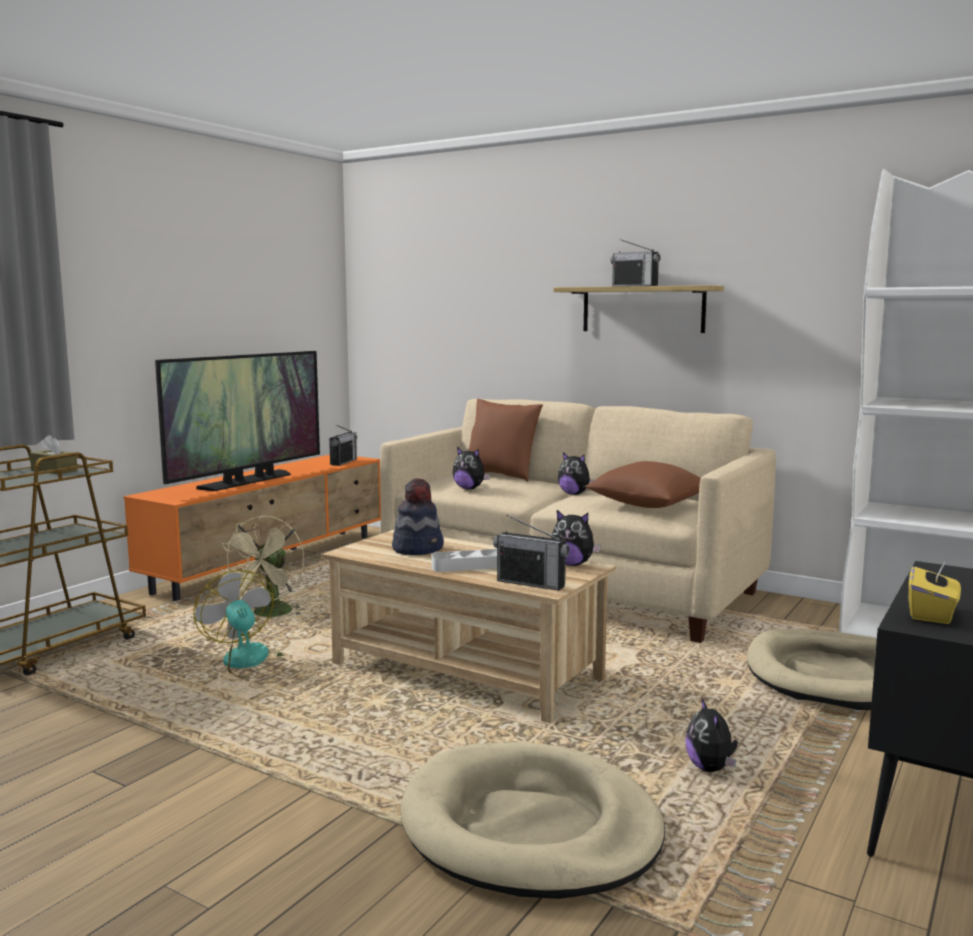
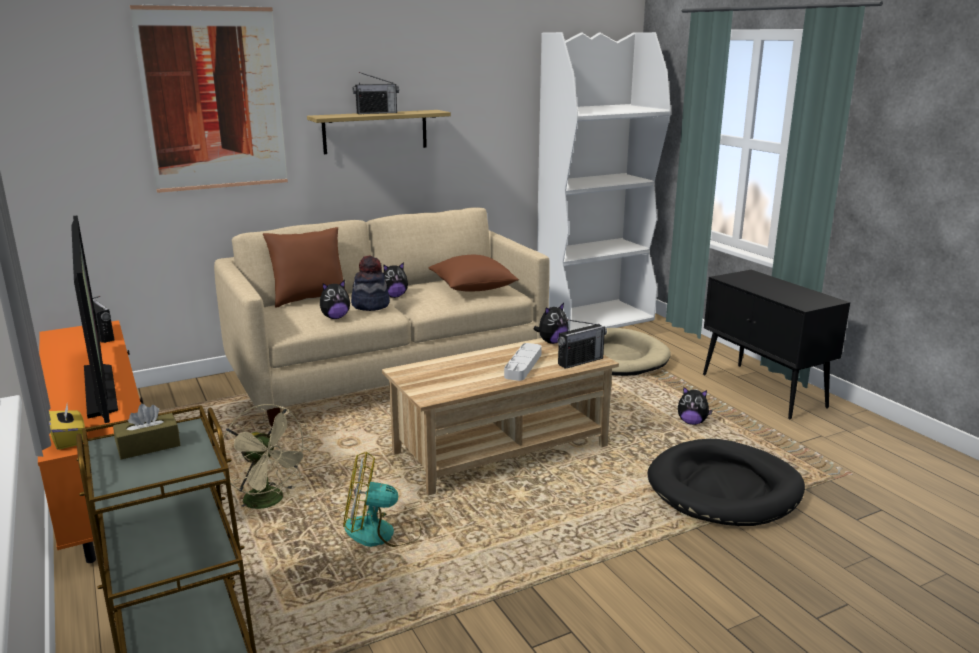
camera: 60 degrees left, 10 degrees up
hat [392,478,444,555] -> hat moved to [351,255,390,311]
beige dog bed [400,742,665,899] -> black dog bed [647,439,805,526]
yellow tissue box [909,560,961,624] -> yellow tissue box moved to [49,404,85,450]
none -> picture [130,4,288,193]

